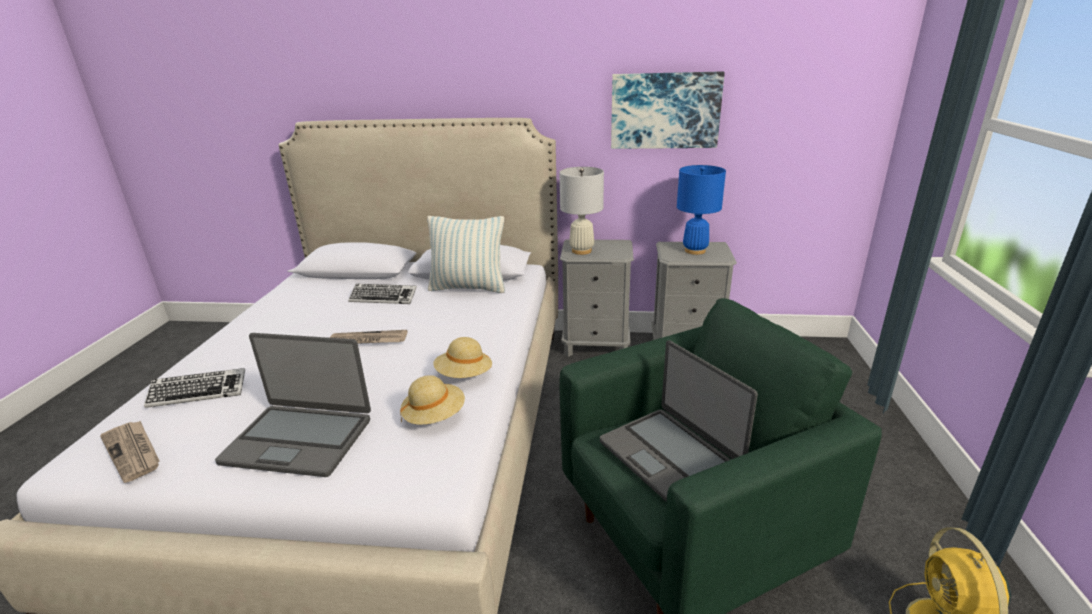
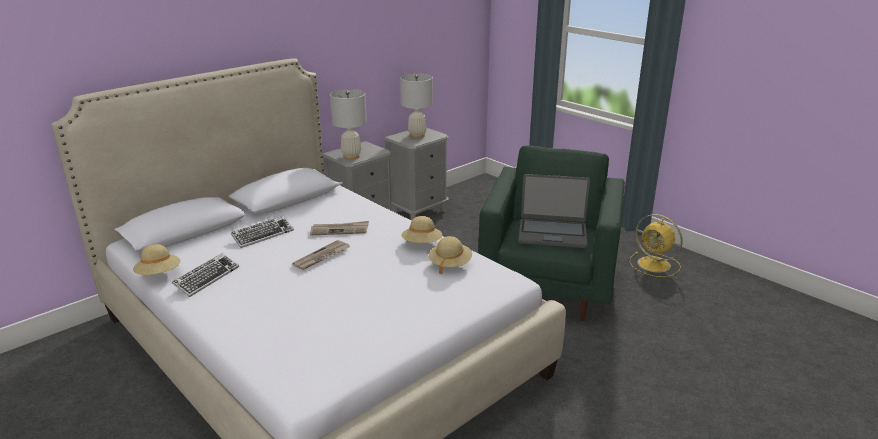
camera: 50 degrees left, 0 degrees up
newspaper [100,421,159,483] -> newspaper moved to [310,221,369,236]
keyboard [144,368,245,408] -> keyboard moved to [172,253,239,297]
laptop [215,333,371,477] -> none
pillow [427,216,505,293] -> none
picture [611,71,725,149] -> none
blue table lamp [677,165,726,255] -> white table lamp [400,73,433,139]
none -> beige hat [133,244,180,275]

